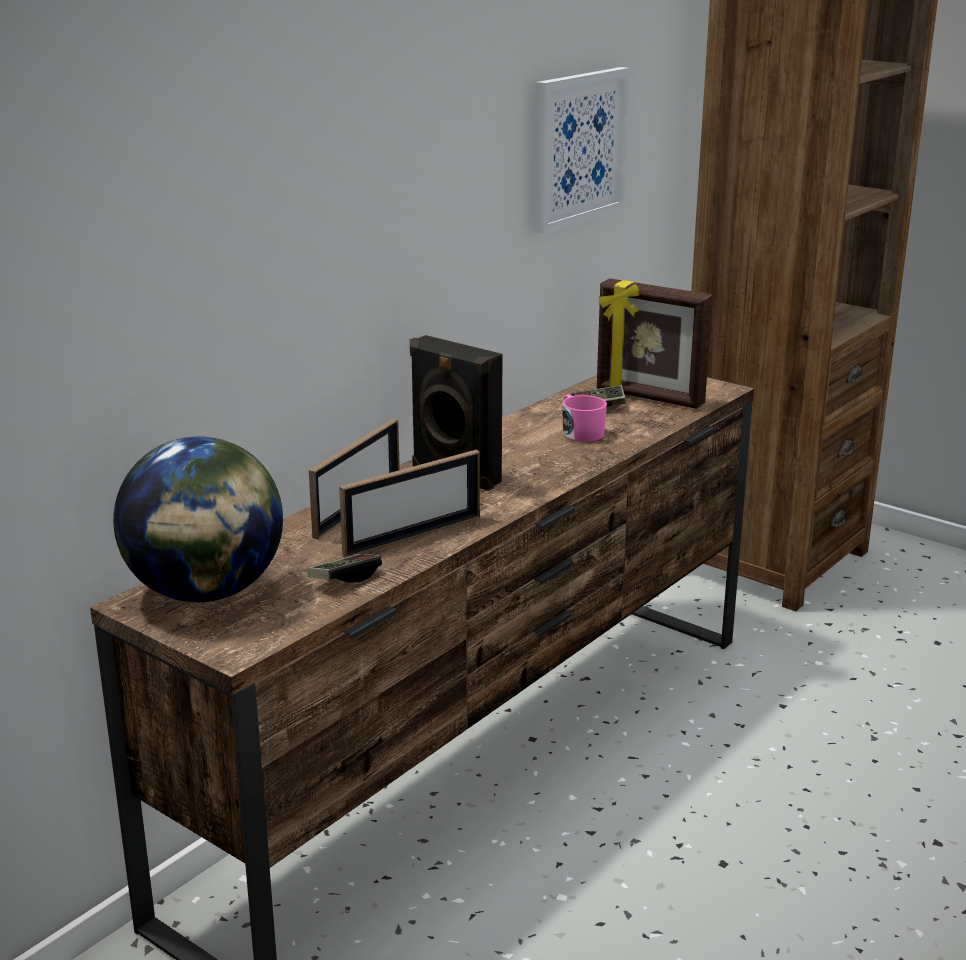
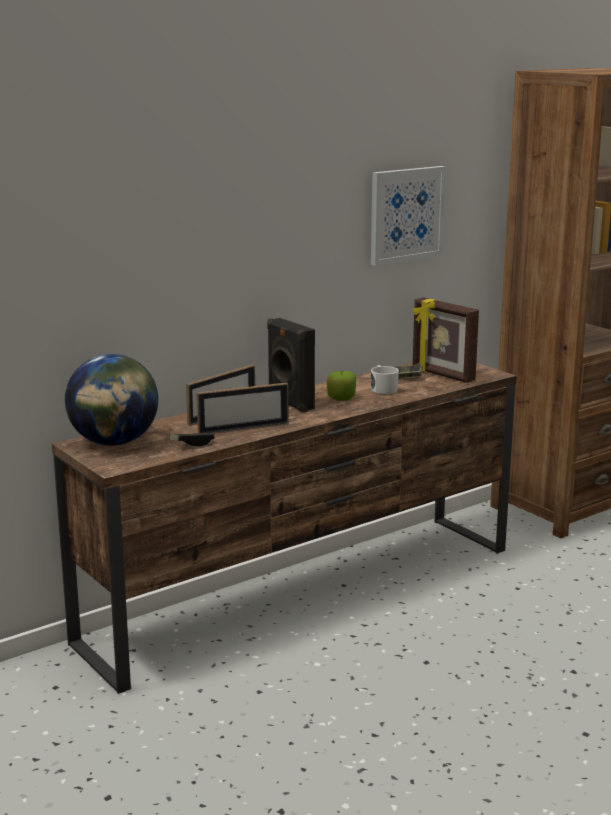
camera: 15 degrees right, 5 degrees down
pink mug [562,394,607,442] -> white mug [371,365,399,394]
none -> apple [327,371,356,401]

